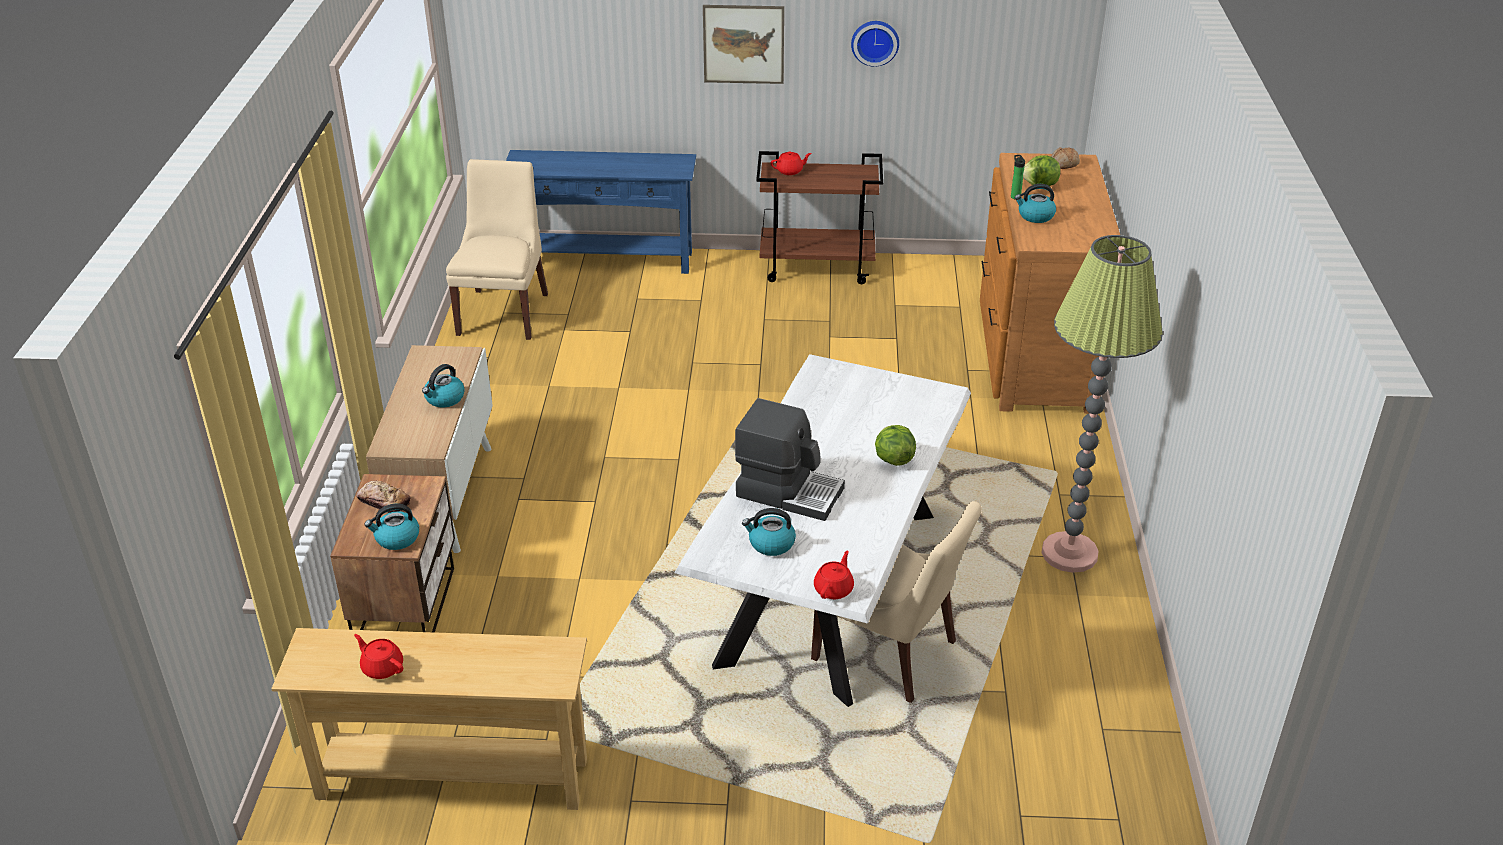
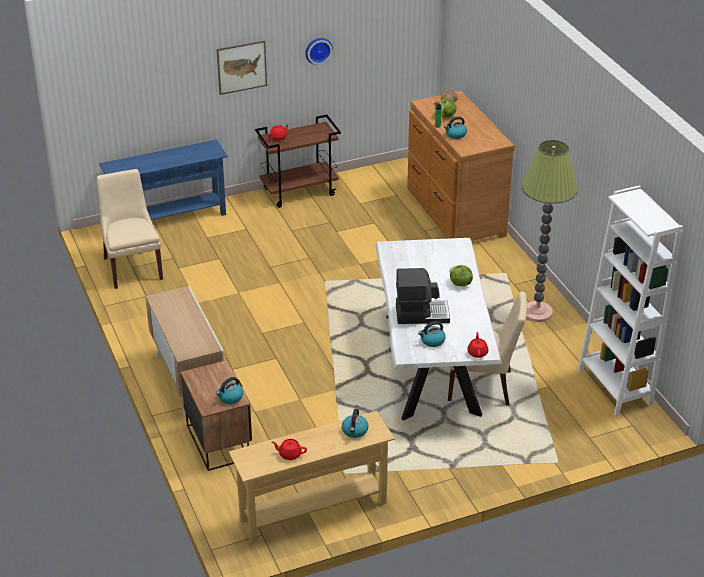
camera: 25 degrees left, 0 degrees up
bread [356,481,411,513] -> none
kettle [422,364,465,408] -> kettle moved to [342,409,369,438]
none -> white bookcase [578,185,683,416]

